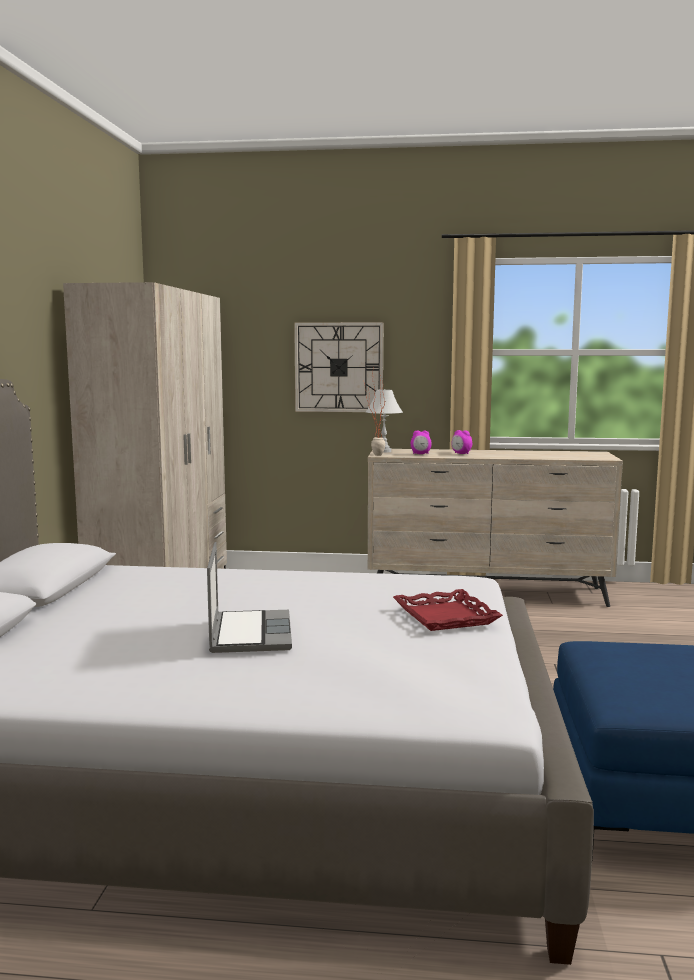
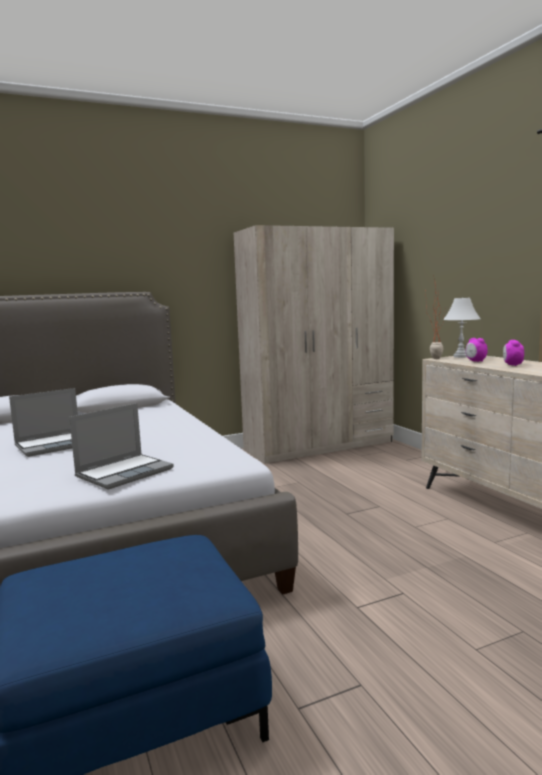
camera: 60 degrees right, 0 degrees up
wall clock [294,322,383,412] -> none
red tray [393,589,503,631] -> laptop [69,403,174,490]

